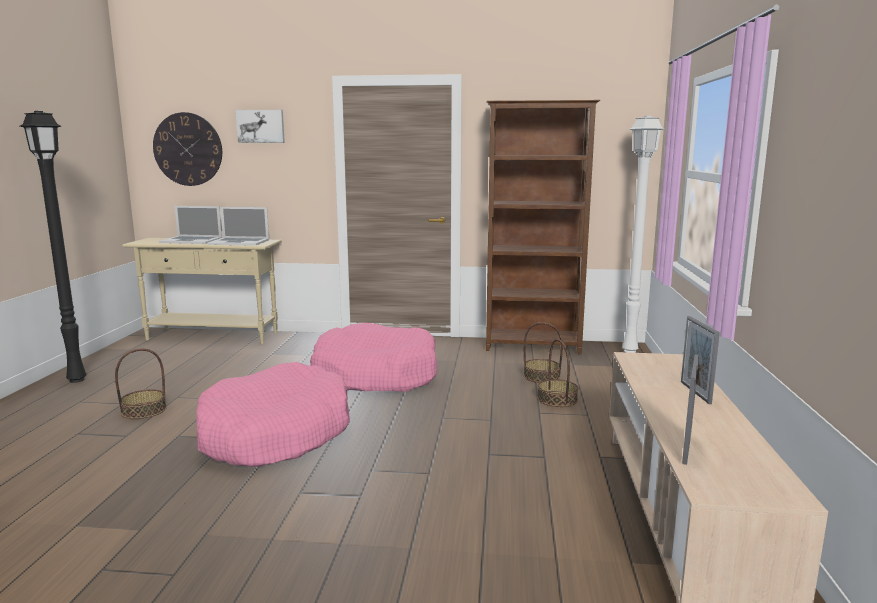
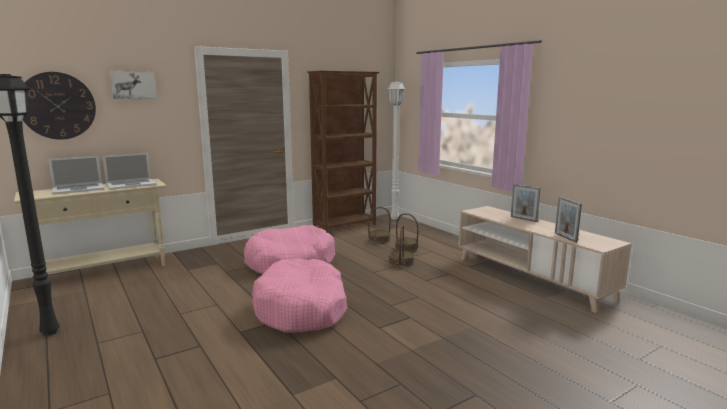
camera: 40 degrees left, 0 degrees up
basket [115,348,167,419] -> basket moved to [389,224,414,268]

